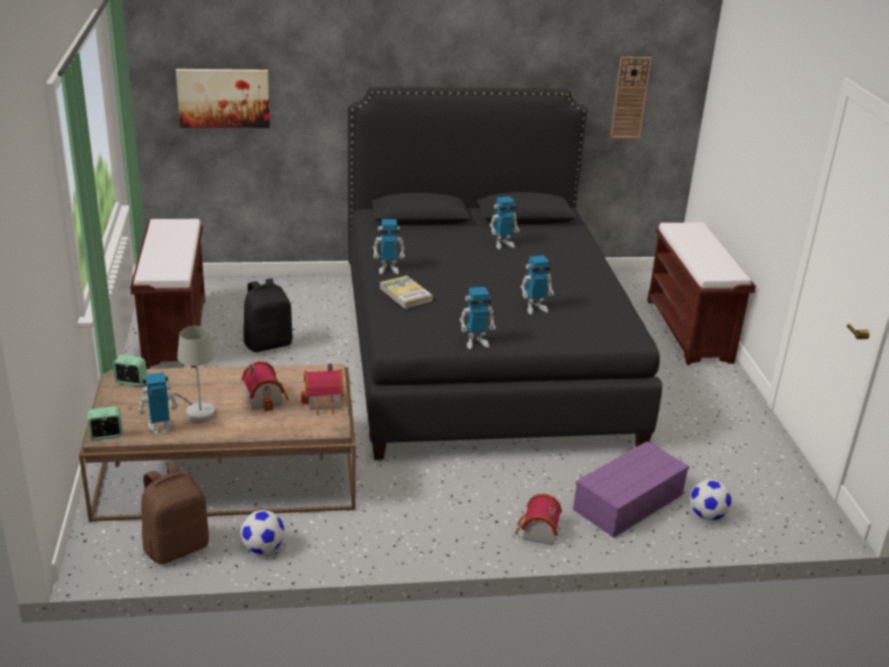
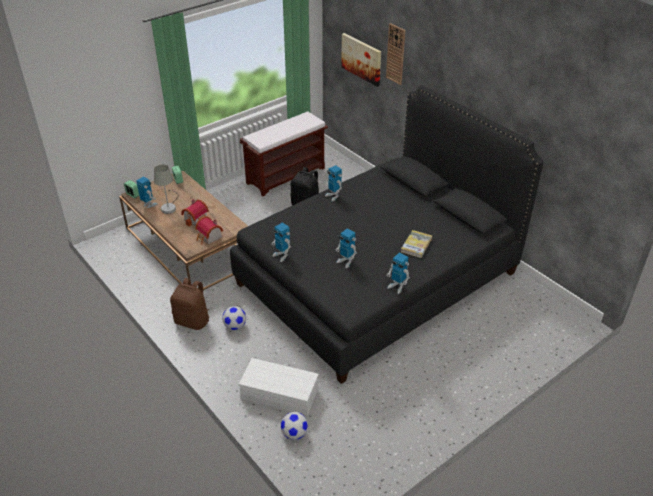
camera: 60 degrees right, 10 degrees up
brown backpack [141,463,209,564] -> brown backpack moved to [170,278,210,330]
football [240,510,285,554] -> football moved to [222,306,246,330]
book [380,276,433,309] -> book moved to [401,230,432,258]
toy robot [490,196,519,250] -> toy robot moved to [387,253,410,294]
toy house [515,494,562,545] -> none
purple storage box [573,441,689,538] -> white storage box [239,358,319,416]
wall clock [610,57,652,138] -> wall clock moved to [386,23,405,85]
brown bench [647,222,755,365] -> none

